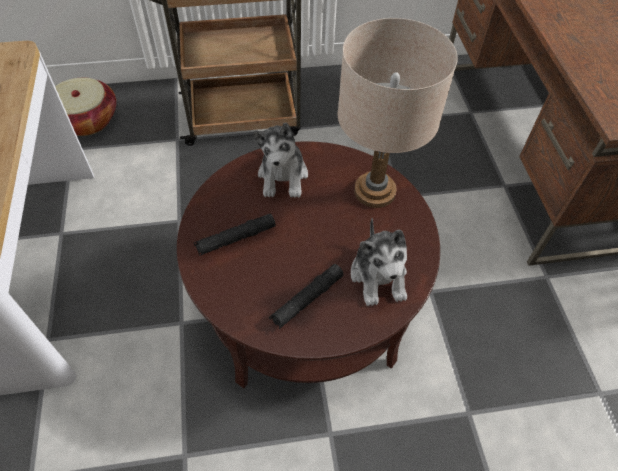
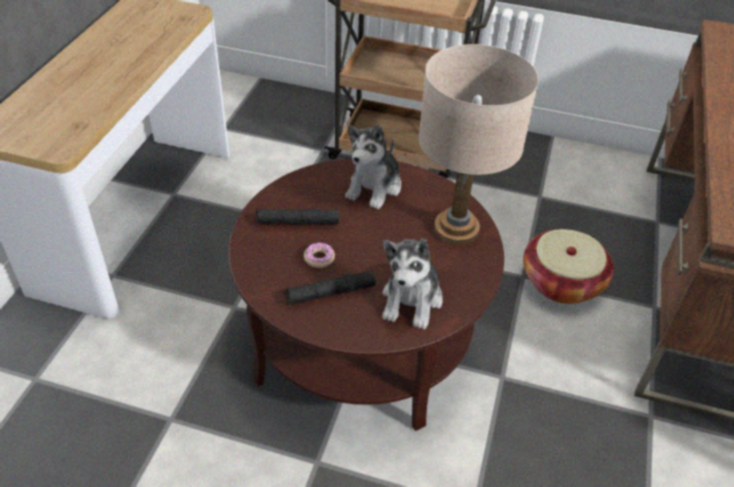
camera: 25 degrees right, 10 degrees down
basket [55,78,116,136] -> basket moved to [523,229,614,304]
none -> donut [304,242,335,268]

